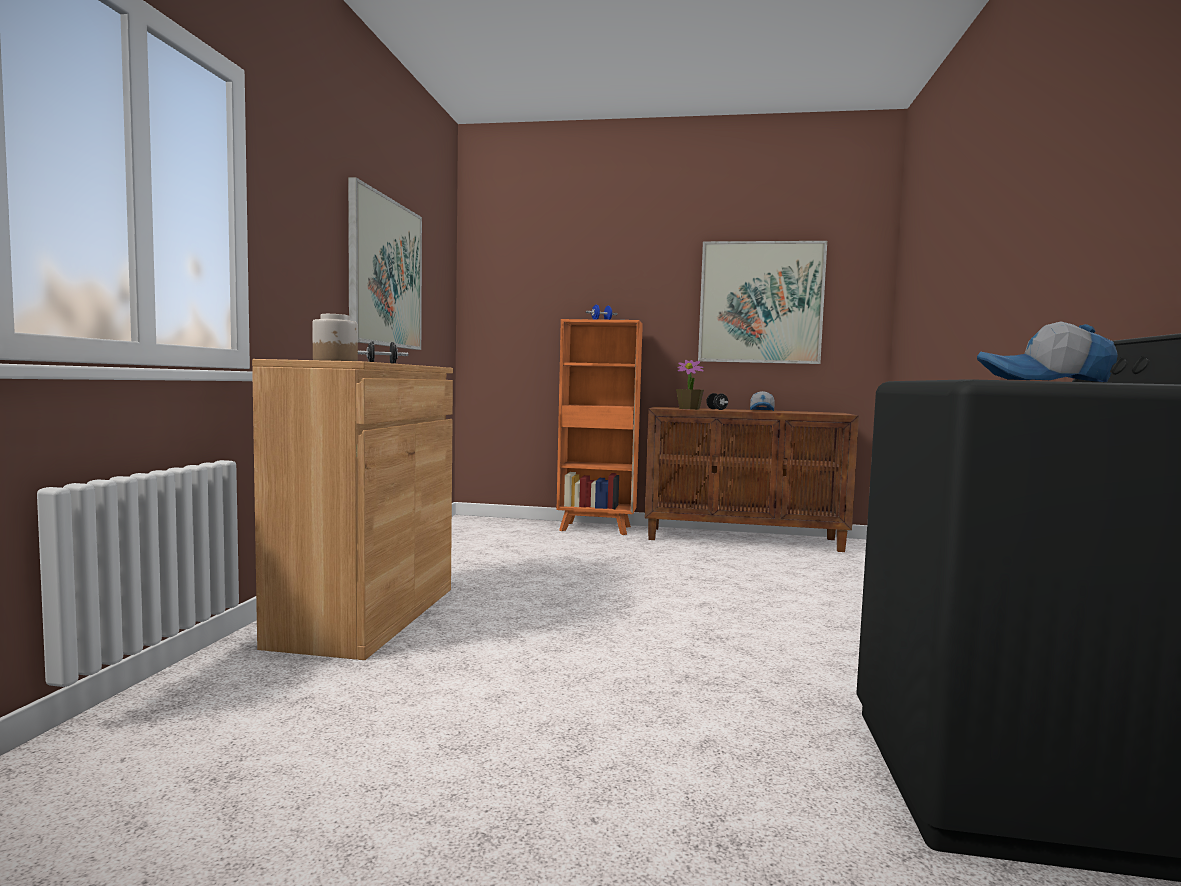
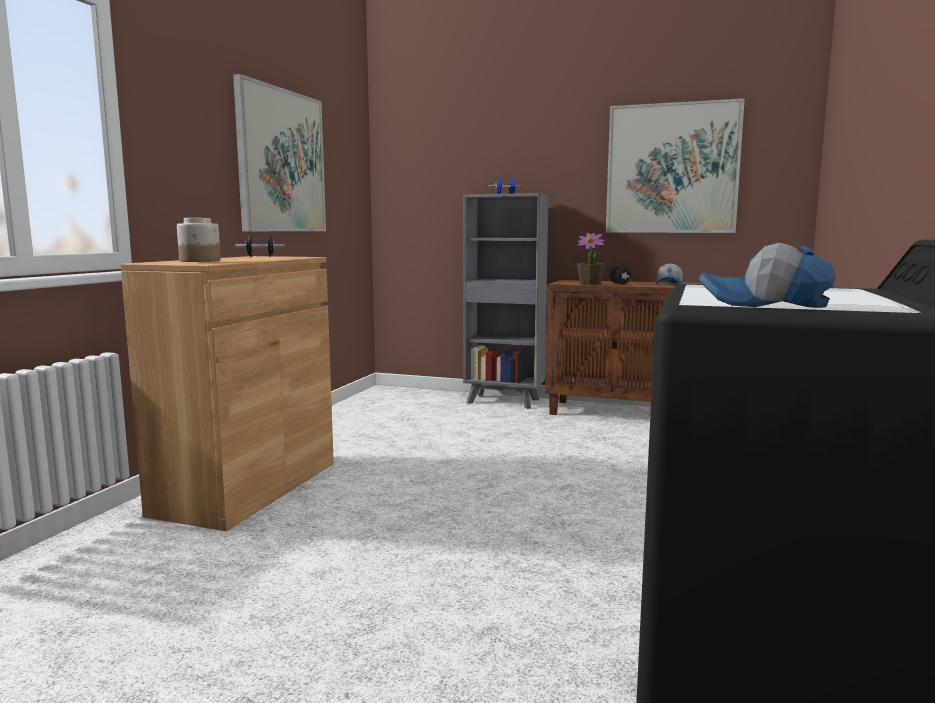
camera: 10 degrees right, 5 degrees up
orange bookcase [557,319,643,535] -> grey bookcase [463,193,549,409]

